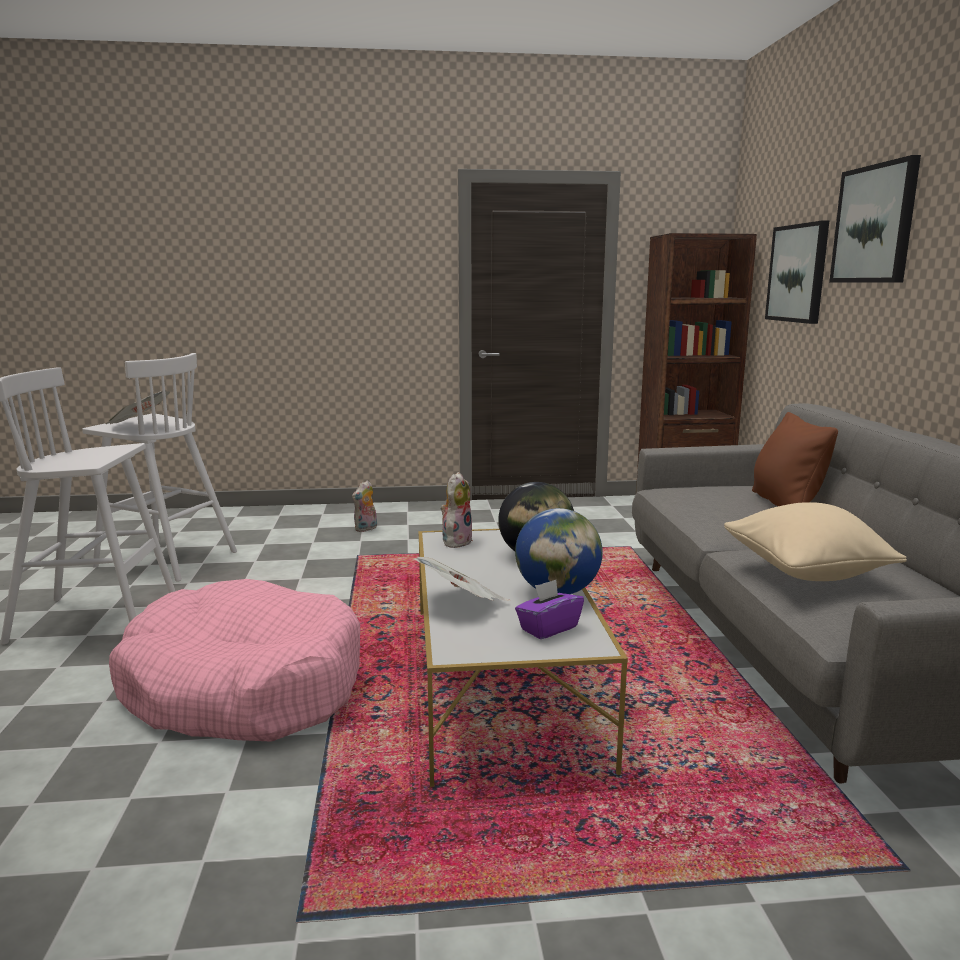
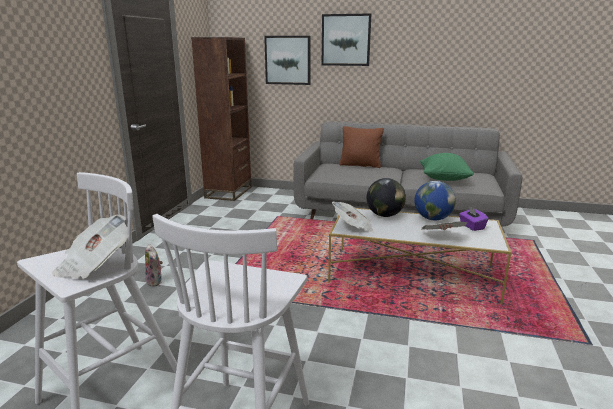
camera: 70 degrees left, 5 degrees up
pink dog bed [109,579,360,742] -> none
plush toy [441,472,473,548] -> newspaper [332,202,374,232]
beige pillow [724,502,907,581] -> green pillow [420,153,474,181]

